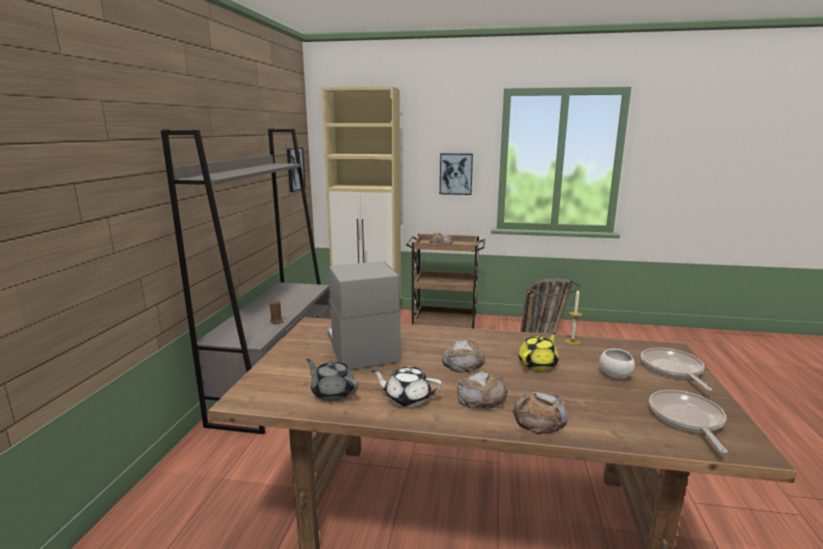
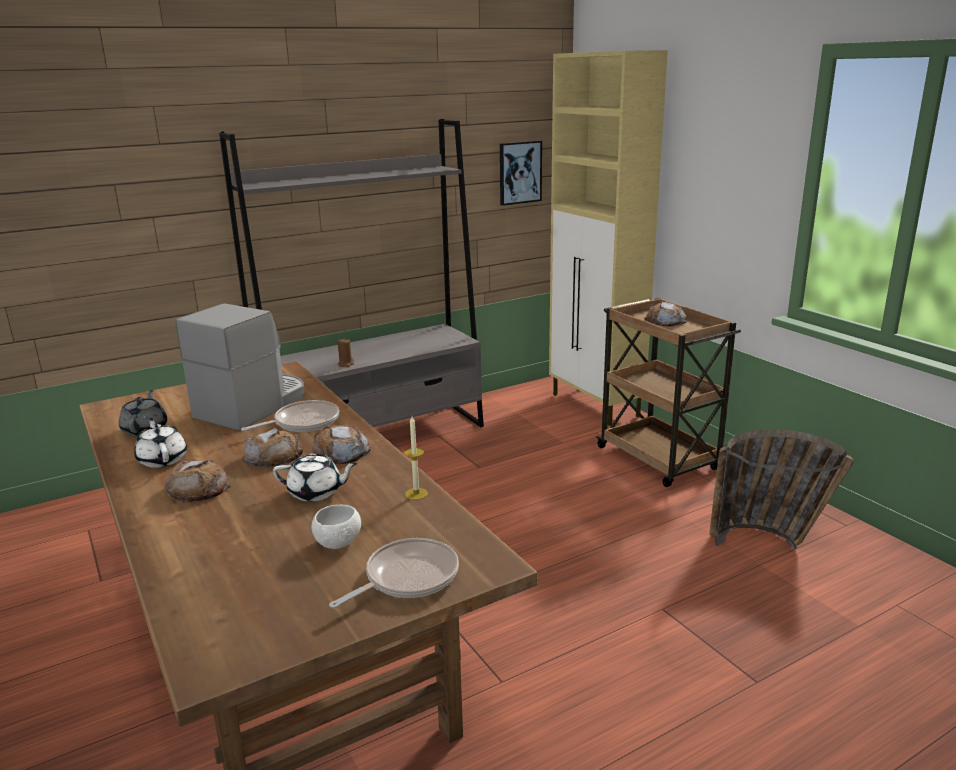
camera: 50 degrees right, 5 degrees up
picture [440,153,473,195] -> none
bread [512,390,569,434] -> bread moved to [312,425,371,464]
yellow teapot [518,333,559,371] -> white teapot [273,454,358,502]
frying pan [649,390,728,453] -> frying pan moved to [241,400,340,432]

